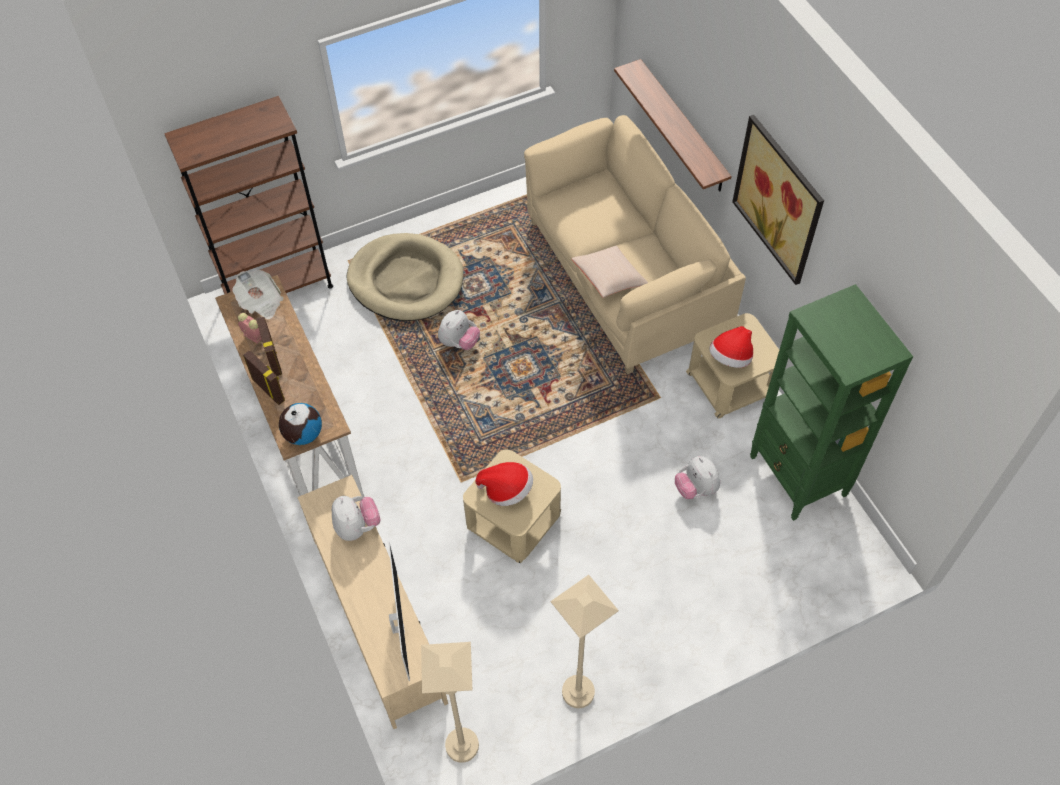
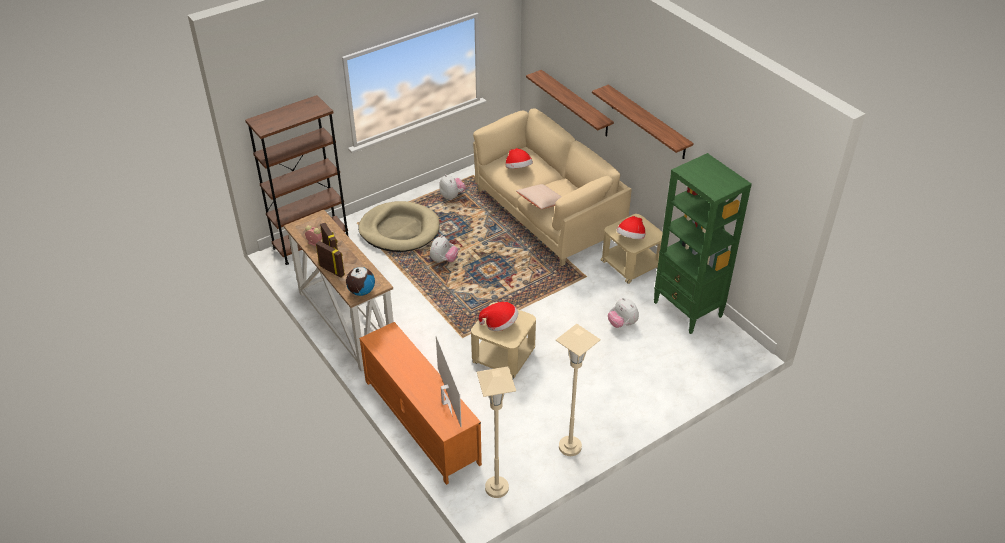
camera: 10 degrees left, 15 degrees down
newspaper [232,270,284,319] -> none
beige tv stand [297,475,448,729] -> orange tv stand [359,322,482,485]
plush toy [332,496,381,541] -> plush toy moved to [439,174,466,200]
picture [732,115,824,285] -> shelf [592,84,694,159]
none -> hat [506,148,533,169]

